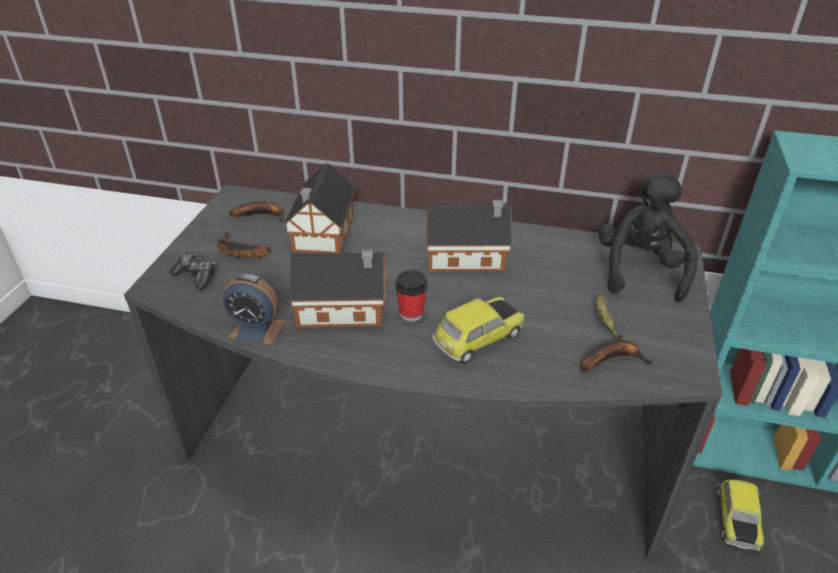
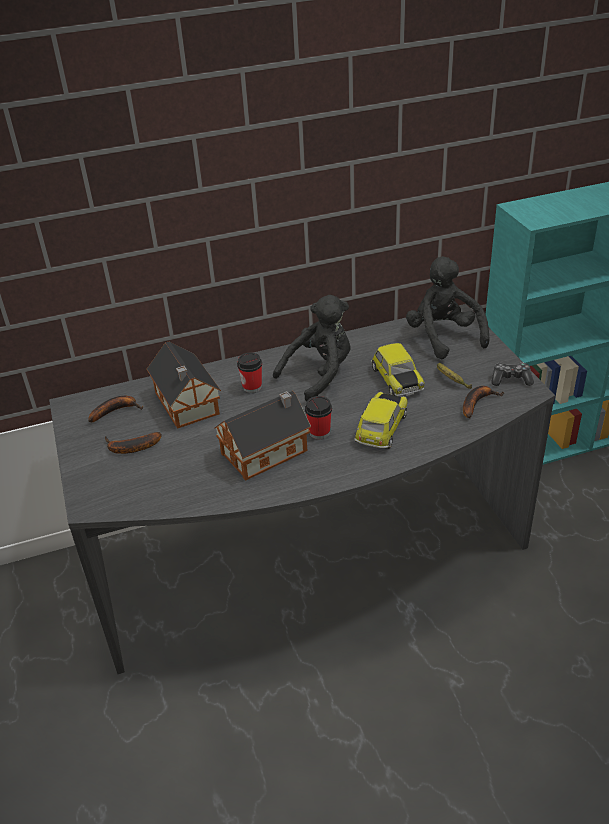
camera: 30 degrees left, 0 degrees up
game controller [170,253,215,290] -> game controller moved to [492,362,534,386]
alarm clock [223,273,286,345] -> none
toy house [426,200,512,272] -> black plush toy [273,295,350,402]
toy car [717,480,764,551] -> toy car moved to [371,343,425,396]
none -> cup [237,353,262,393]

